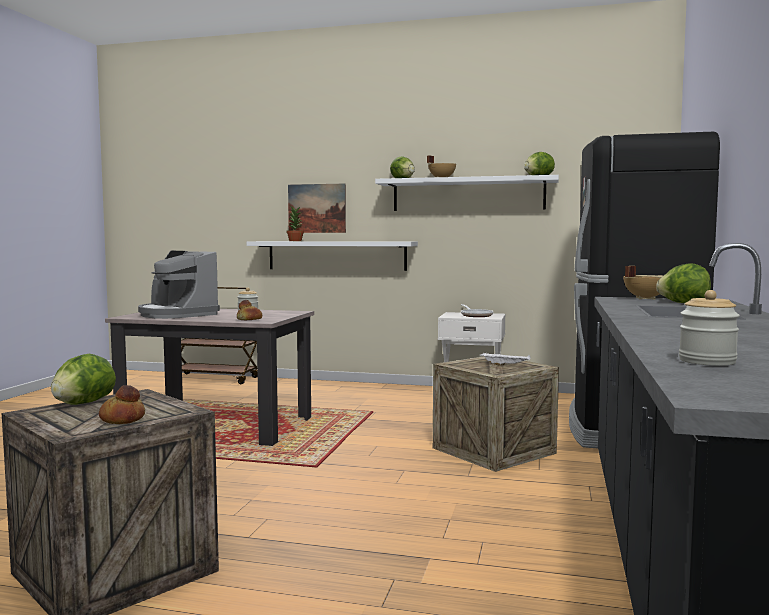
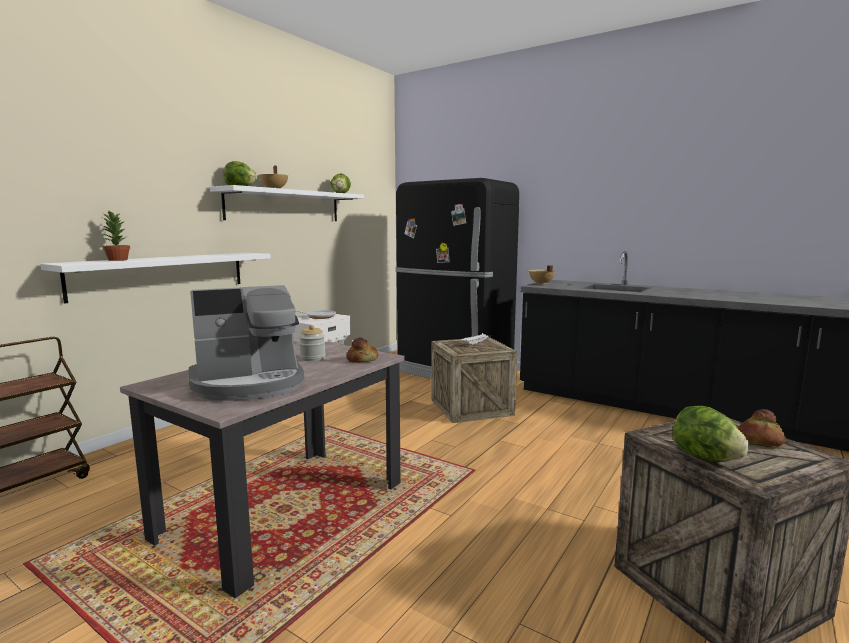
camera: 70 degrees left, 5 degrees up
picture [288,183,346,233] -> none
lettuce [656,263,711,303] -> none
jar [679,290,740,366] -> none

